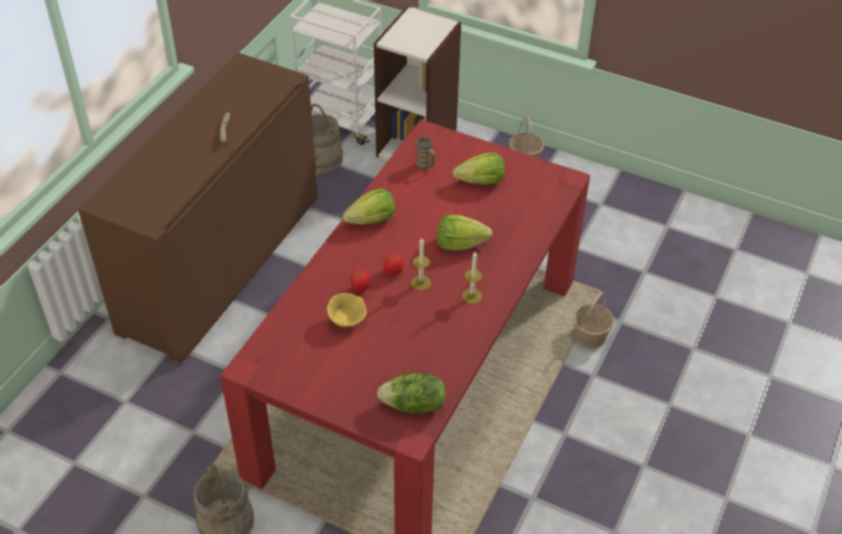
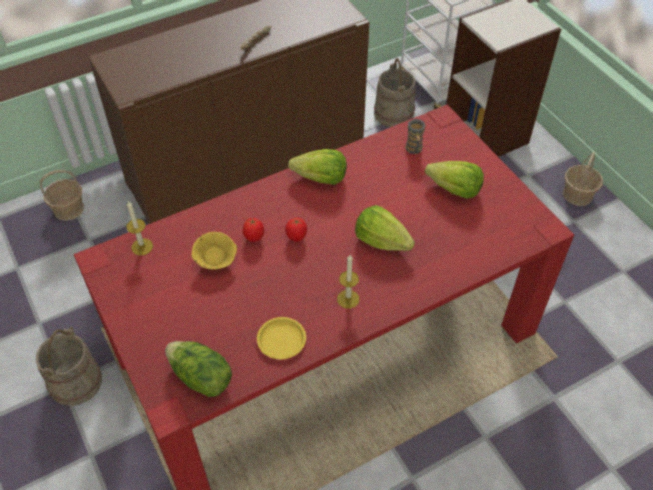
camera: 35 degrees right, 5 degrees up
candle [411,238,431,290] -> candle moved to [126,201,153,255]
basket [573,292,614,349] -> basket moved to [40,170,84,221]
none -> yellow plate [257,317,306,359]

